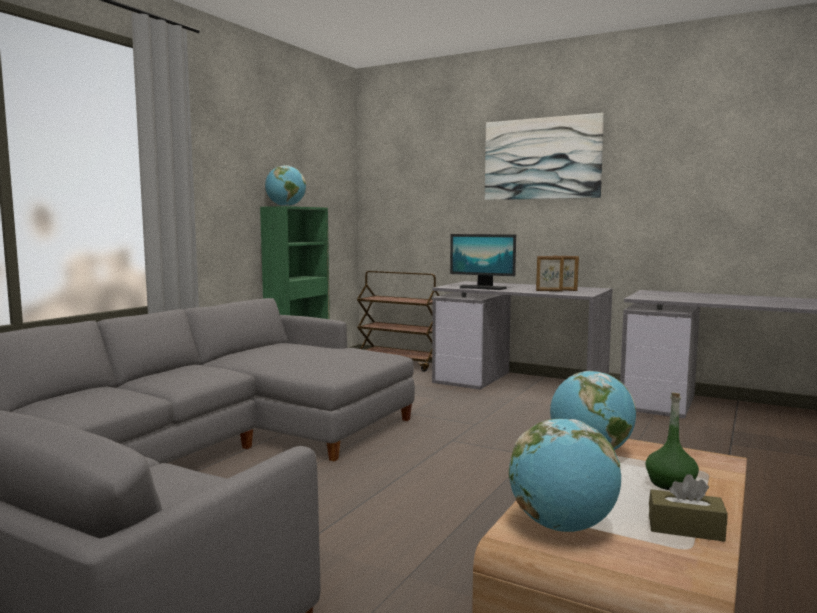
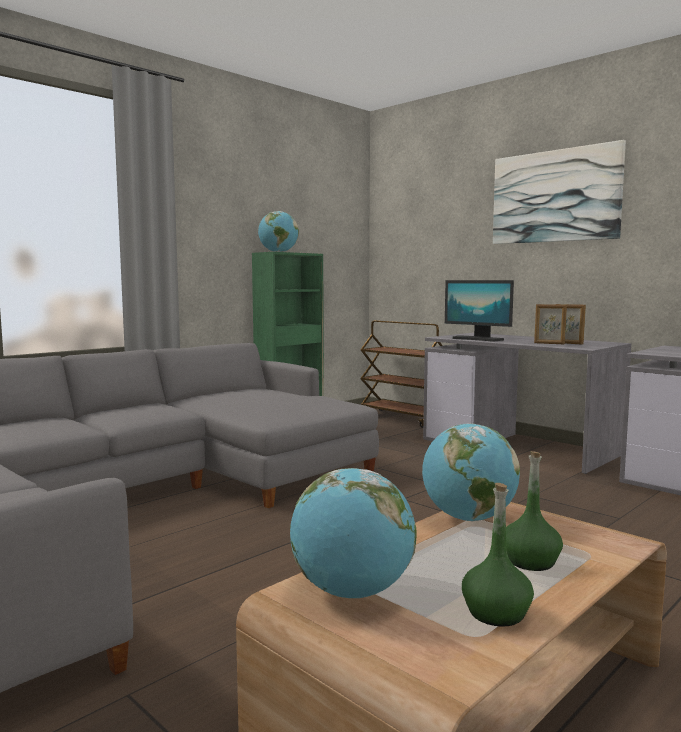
camera: 15 degrees right, 0 degrees up
brown tissue box [649,474,728,542] -> green bottle [462,483,534,627]

